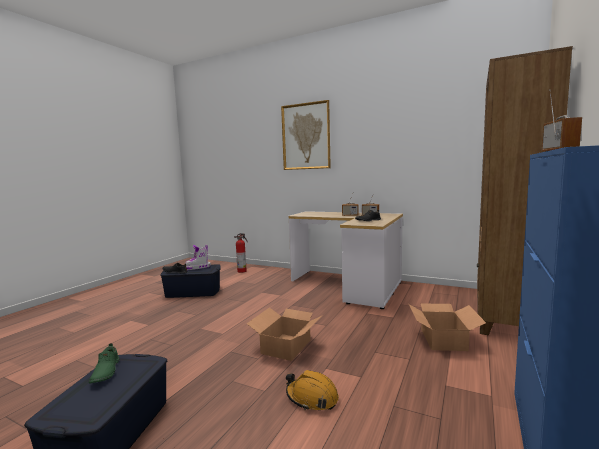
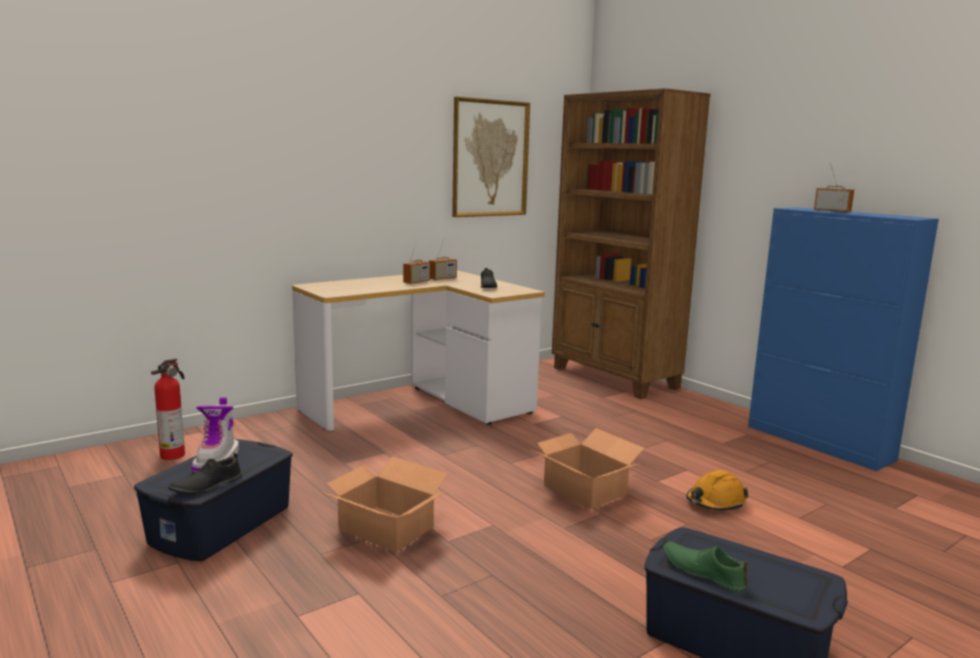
camera: 65 degrees left, 5 degrees up
green shoe [88,343,120,383] -> green shoe turned 150 degrees counterclockwise [663,542,748,592]
picture [281,100,331,170] -> picture moved to [452,97,530,217]
cardboard box [409,304,486,351] -> cardboard box moved to [321,456,448,552]

